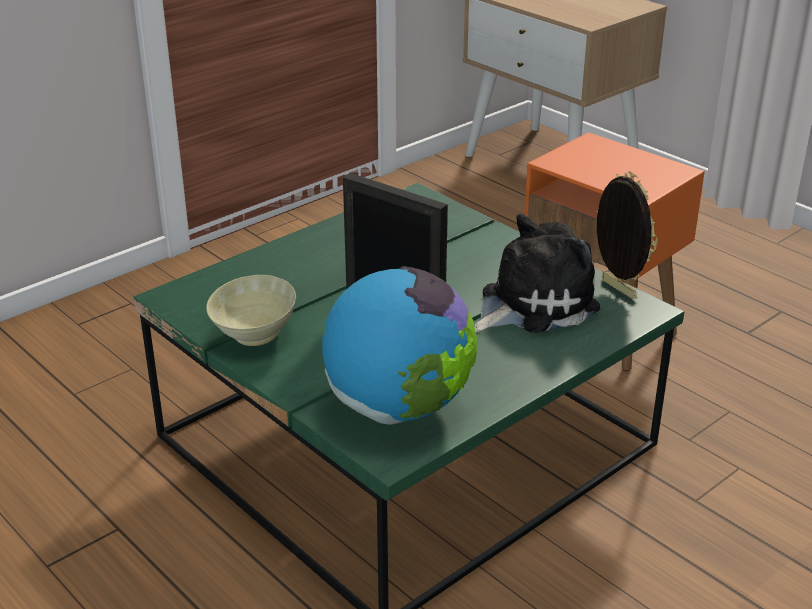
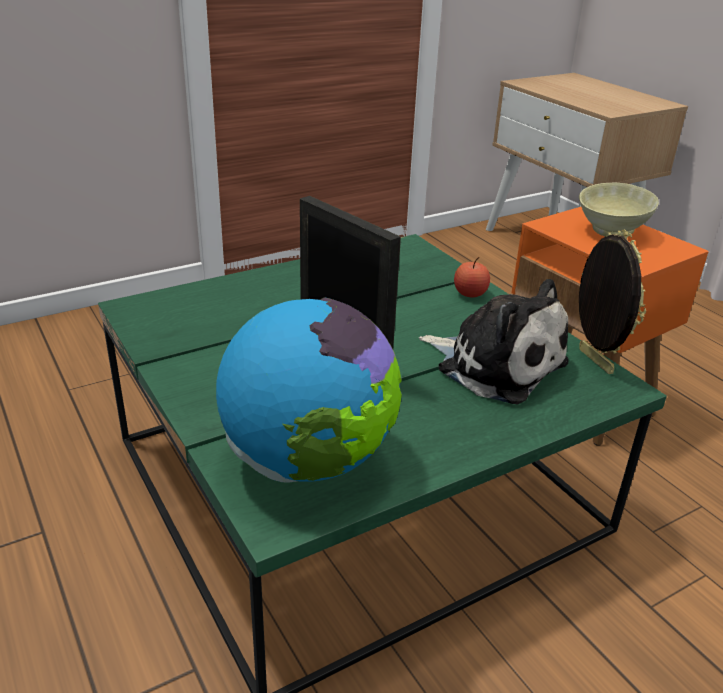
camera: 10 degrees right, 0 degrees up
beige bowl [206,275,296,346] -> beige bowl moved to [579,182,659,237]
plush toy [474,214,600,333] -> plush toy turned 60 degrees clockwise [419,279,569,404]
none -> apple [454,257,490,298]

